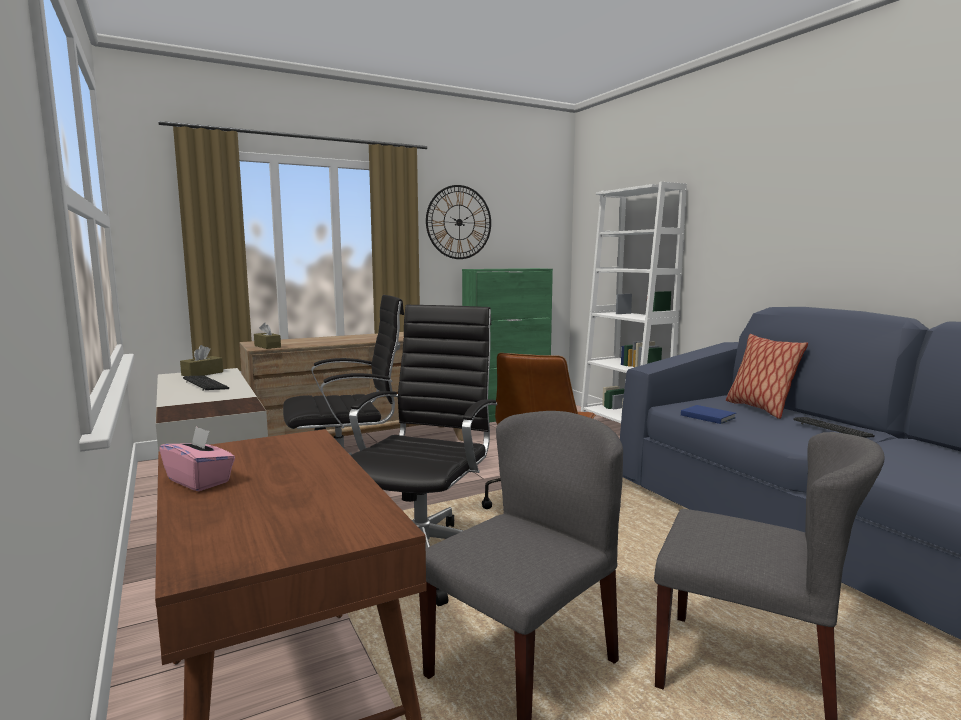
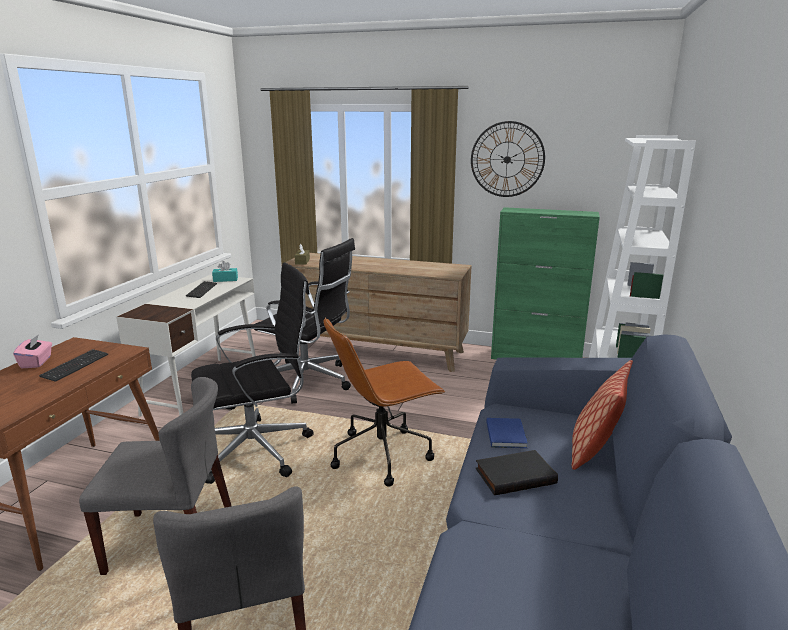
camera: 45 degrees right, 10 degrees up
brown tissue box [180,345,223,377] -> turquoise tissue box [212,261,238,282]
keyboard [793,417,875,438] -> keyboard moved to [39,349,108,382]
none -> black book [475,450,558,495]

